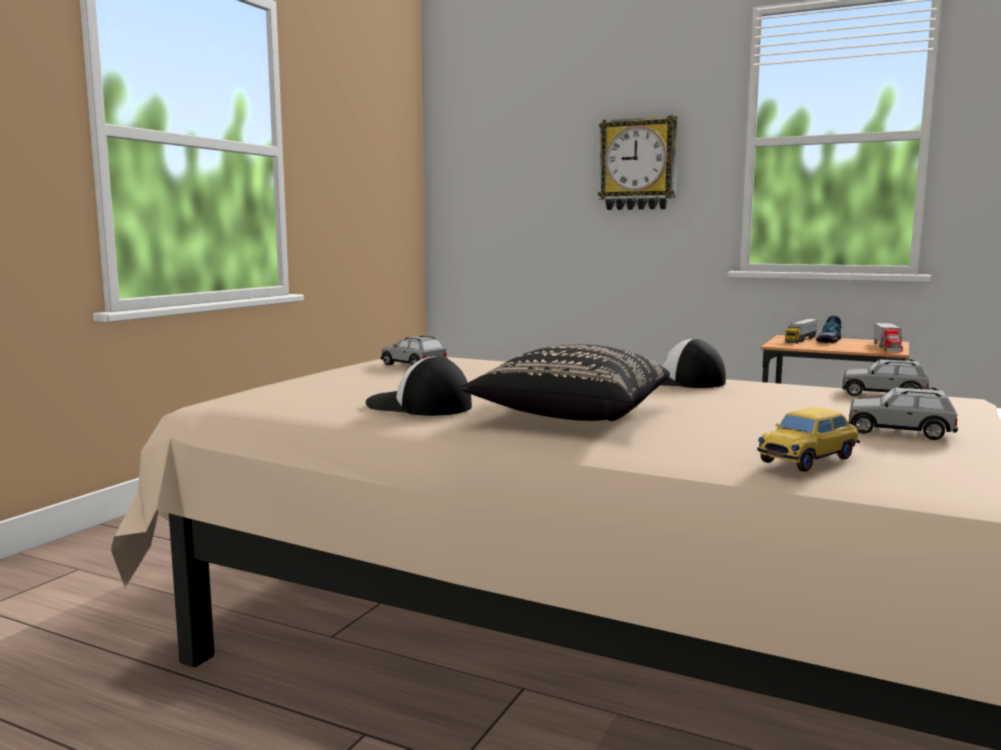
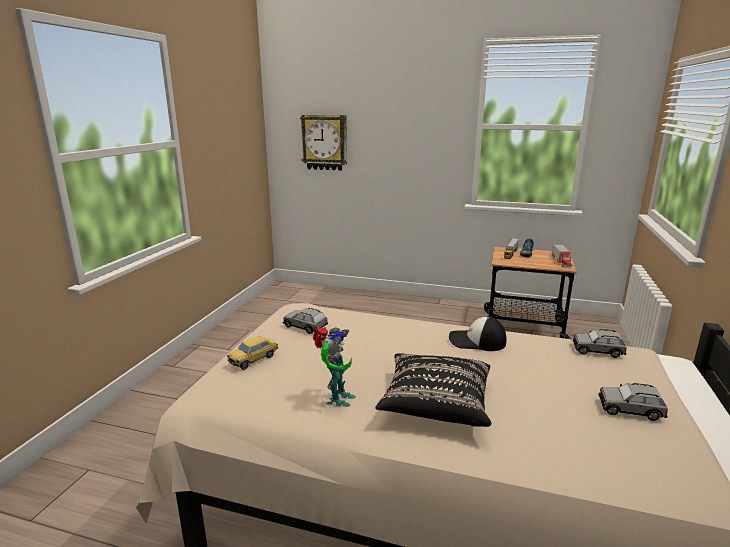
camera: 10 degrees left, 10 degrees up
cap [366,356,472,416] -> toy robot [313,327,356,407]
wall clock [598,115,678,210] -> wall clock moved to [300,115,347,171]
toy car [757,407,860,472] -> toy car moved to [227,336,278,370]

